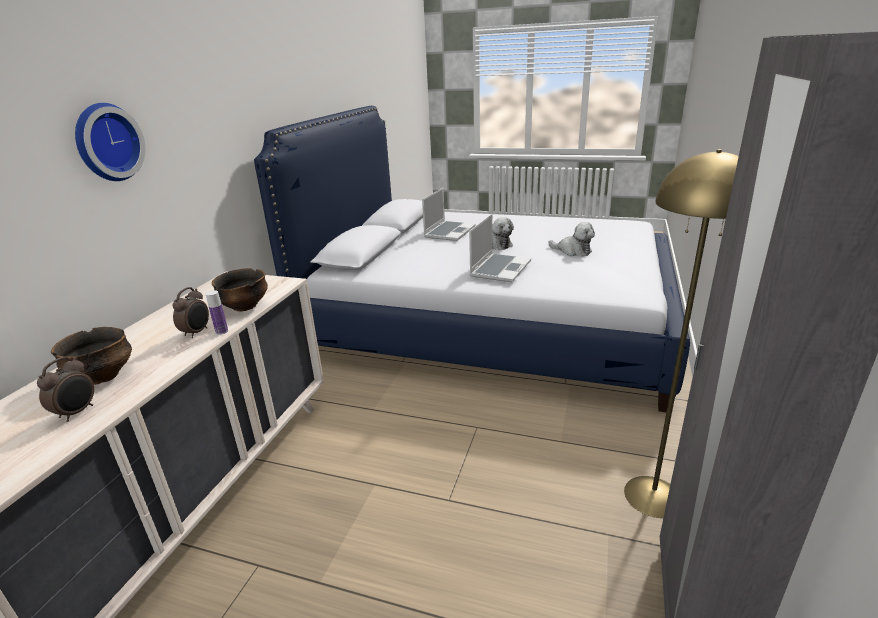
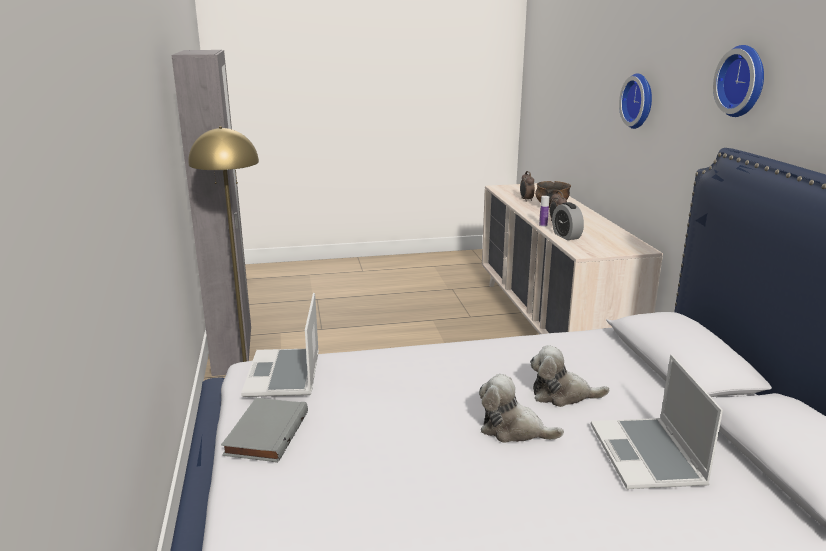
camera: 150 degrees right, 5 degrees down
bowl [212,268,268,312] -> alarm clock [552,202,584,240]
laptop [469,214,531,282] -> laptop moved to [241,293,319,397]
plush toy [548,222,595,257] -> plush toy moved to [530,345,609,407]
none -> grey book [221,398,308,463]
none -> wall clock [713,45,764,117]

